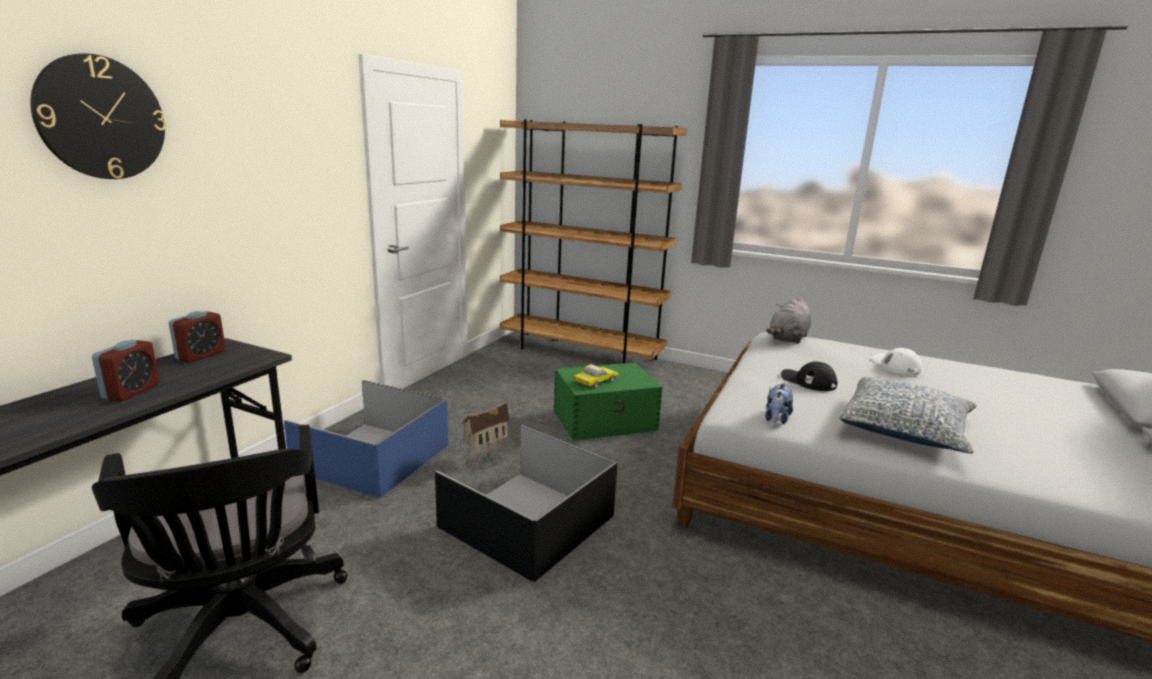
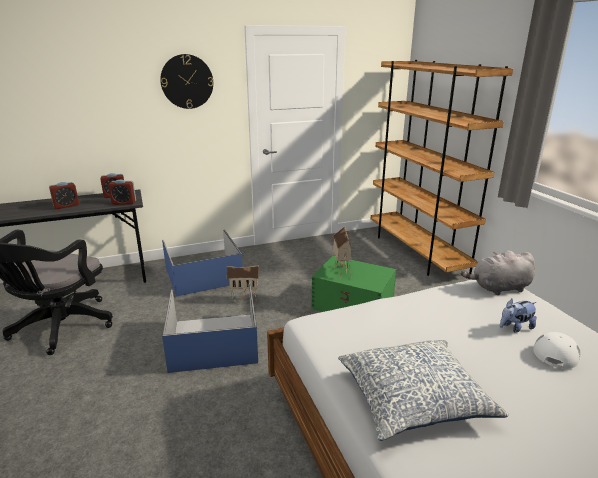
camera: 45 degrees right, 5 degrees up
wall clock [30,54,166,179] -> wall clock moved to [160,54,213,109]
black storage box [435,425,617,582] -> blue storage box [162,283,258,373]
toy car [574,364,619,388] -> toy house [333,226,353,279]
plush toy [765,383,793,424] -> plush toy moved to [500,299,537,333]
black cap [781,361,837,391] -> none
none -> alarm clock [108,180,136,205]

